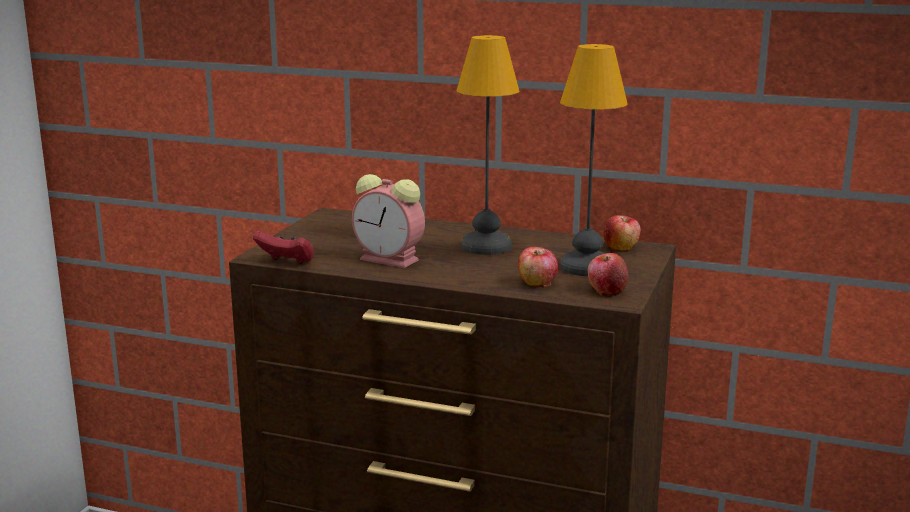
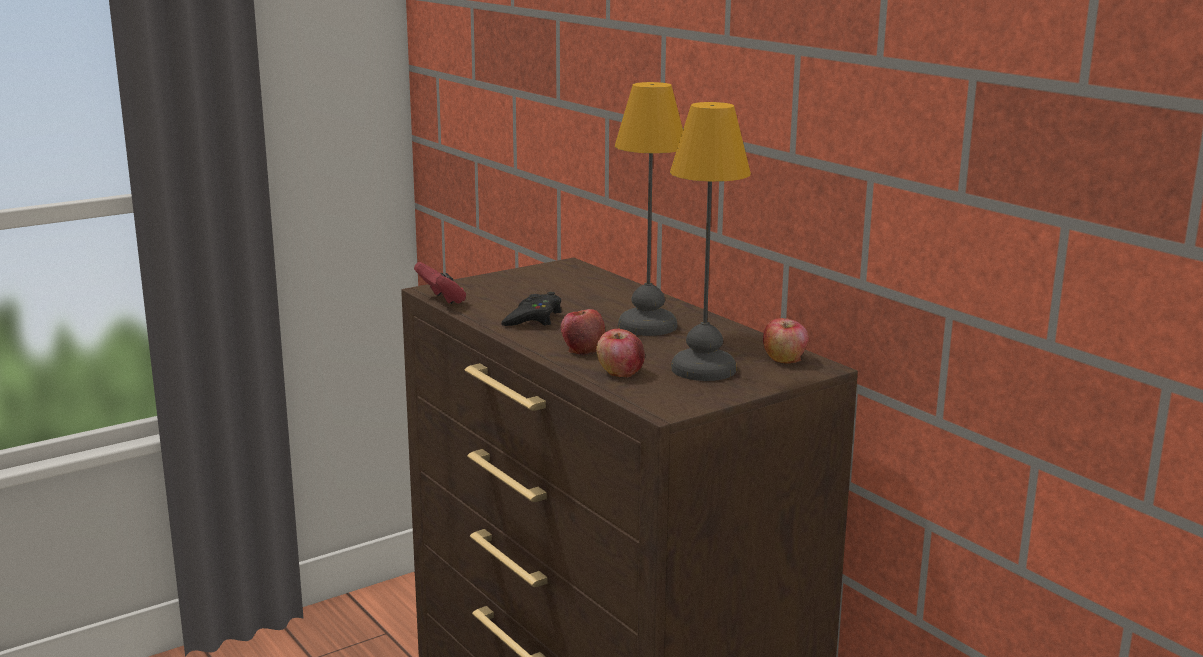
camera: 35 degrees right, 0 degrees up
alarm clock [352,174,425,268] -> black game controller [501,292,562,326]
apple [588,253,628,296] -> apple moved to [561,309,605,355]

